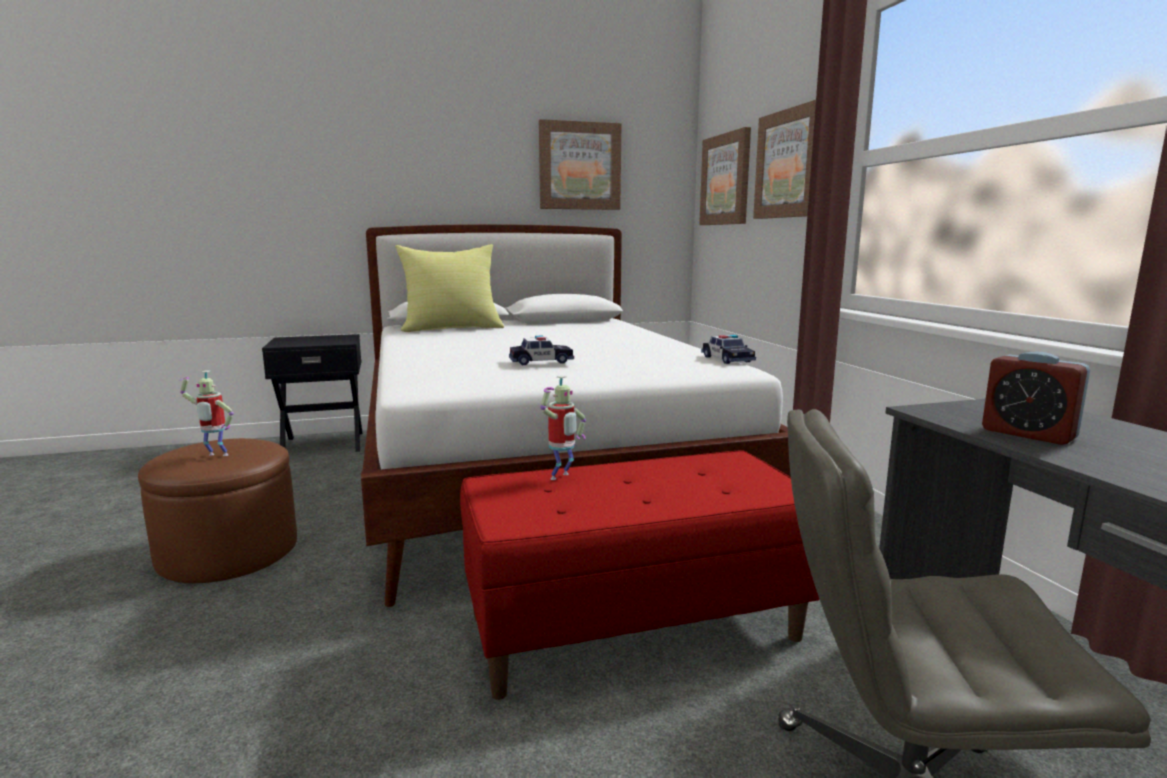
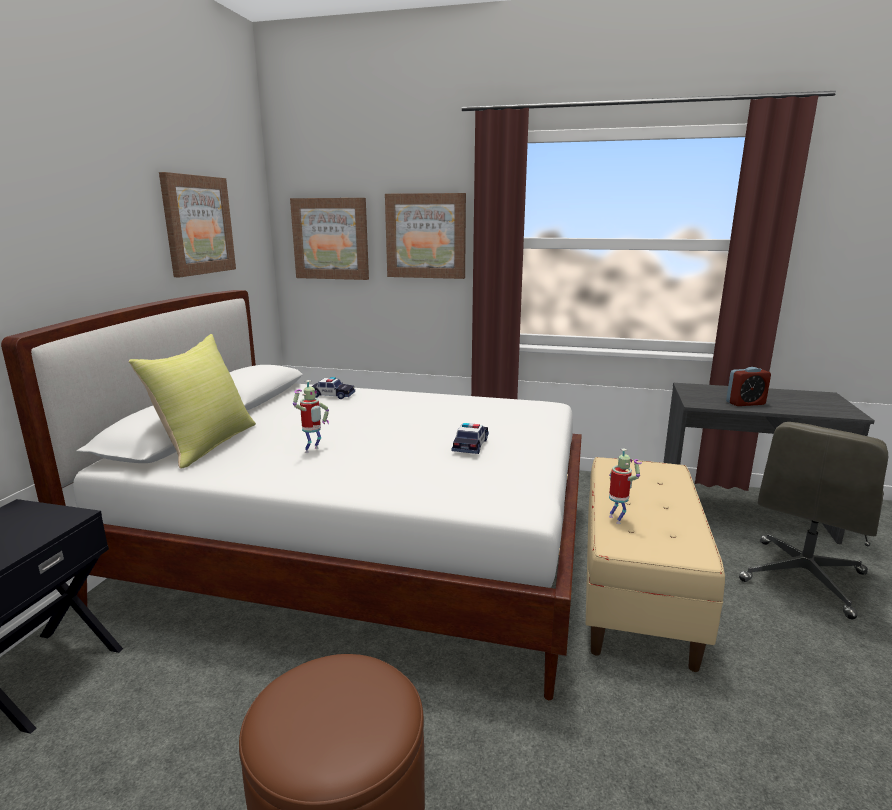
camera: 60 degrees left, 5 degrees up
toy robot [180,371,234,456] -> toy robot moved to [293,380,329,453]
red bench [460,451,819,700] -> beige bench [586,457,725,672]
toy car [701,335,756,364] -> toy car moved to [311,377,355,399]

